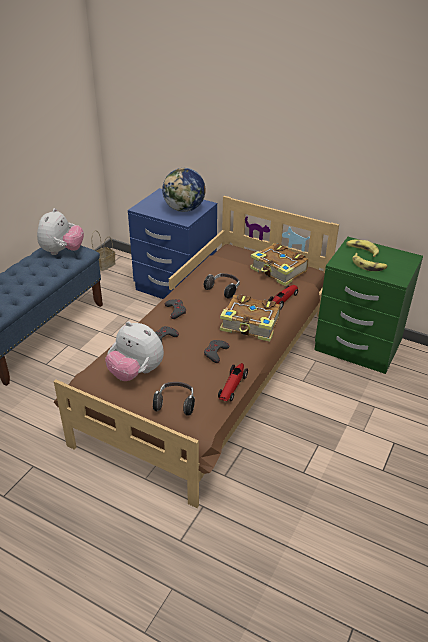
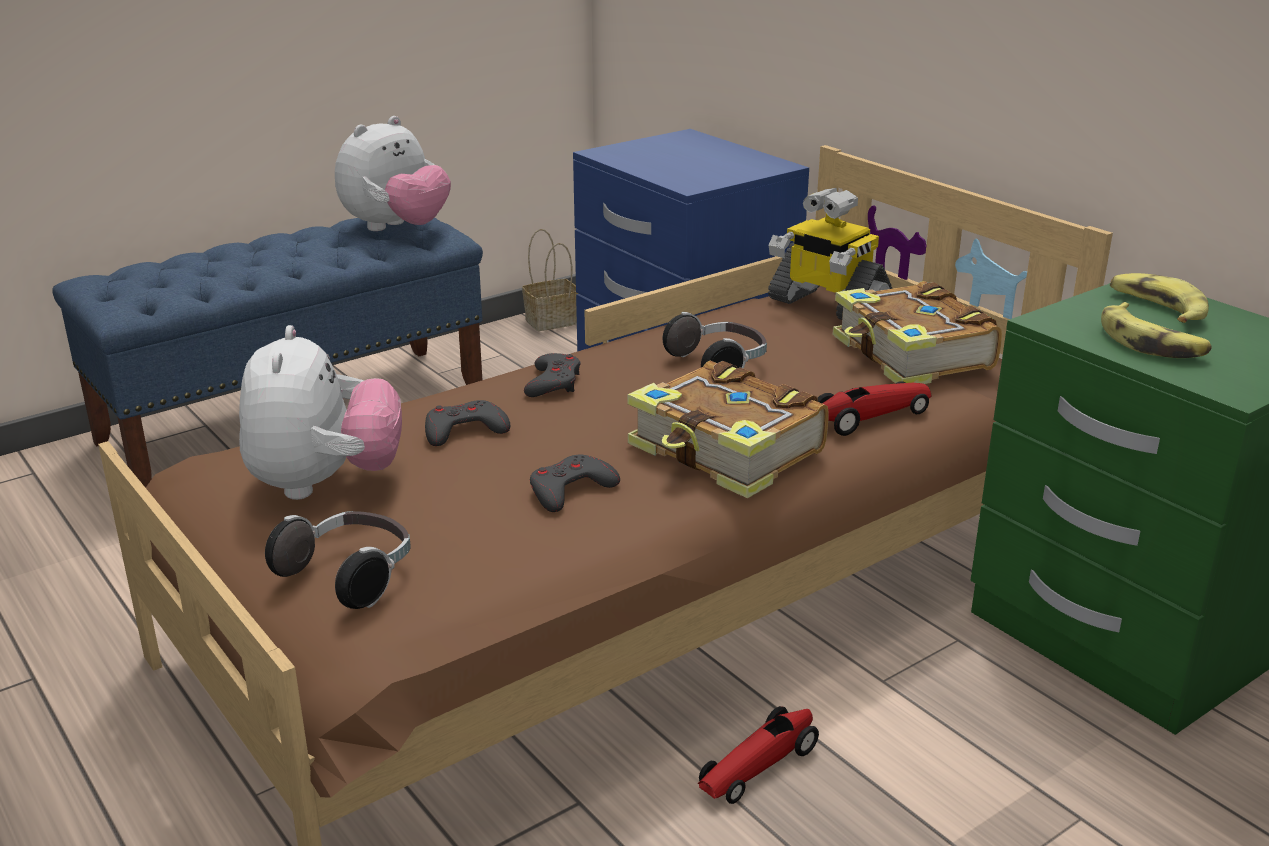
camera: 25 degrees right, 10 degrees down
plush toy [105,321,164,381] -> plush toy turned 150 degrees counterclockwise [239,325,402,500]
globe [162,168,206,212] -> none
toy car [218,363,248,402] -> toy car moved to [698,706,819,804]
none -> toy robot [768,188,892,320]

